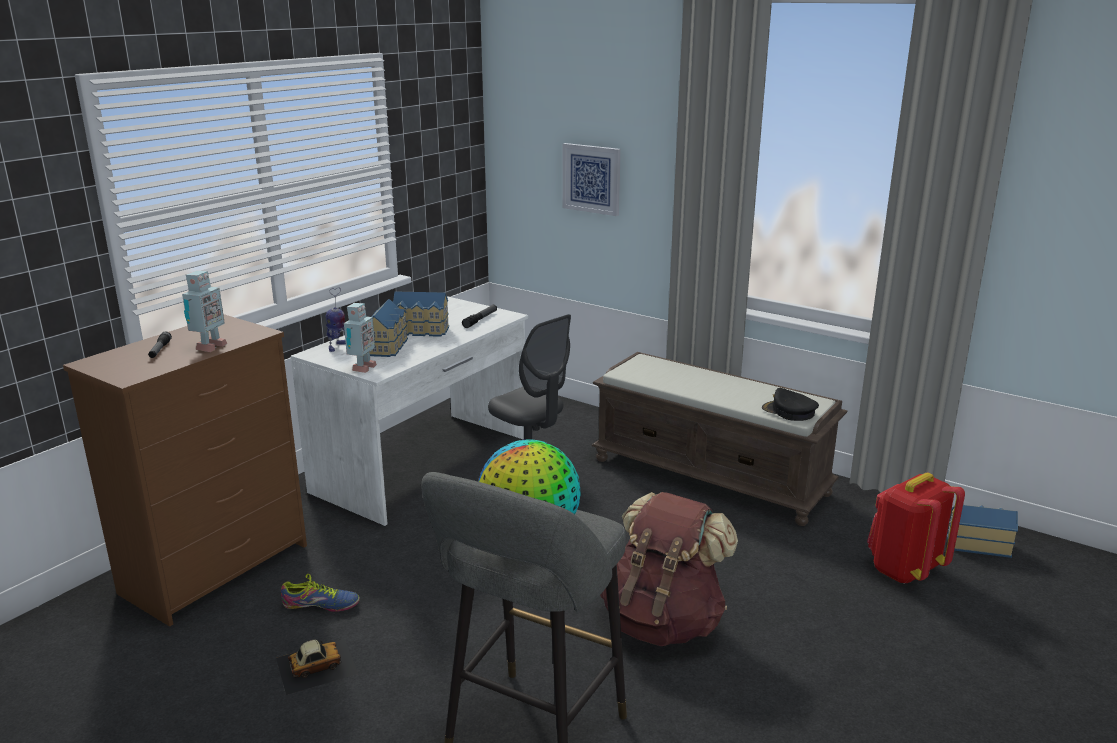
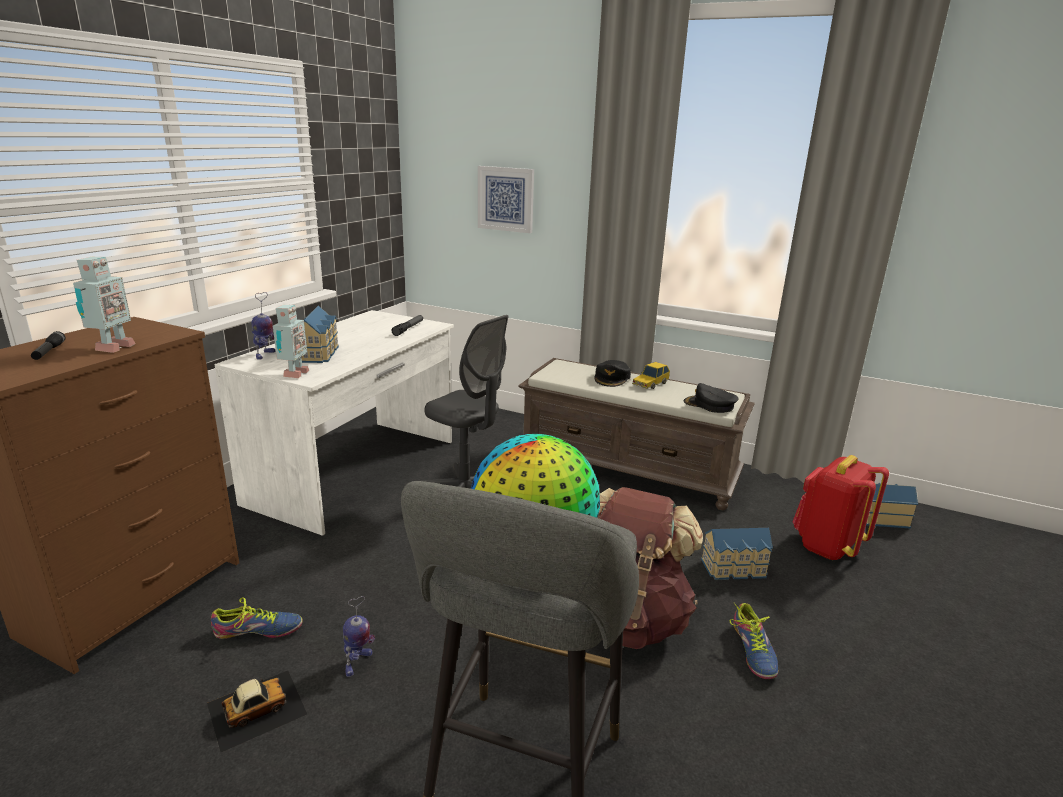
camera: 10 degrees left, 0 degrees up
toy house [393,291,449,337] -> toy house moved to [701,528,773,580]
none -> toy robot [343,596,375,677]
none -> black cap [594,360,631,387]
none -> toy car [632,362,670,389]
none -> shoe [730,603,778,679]

